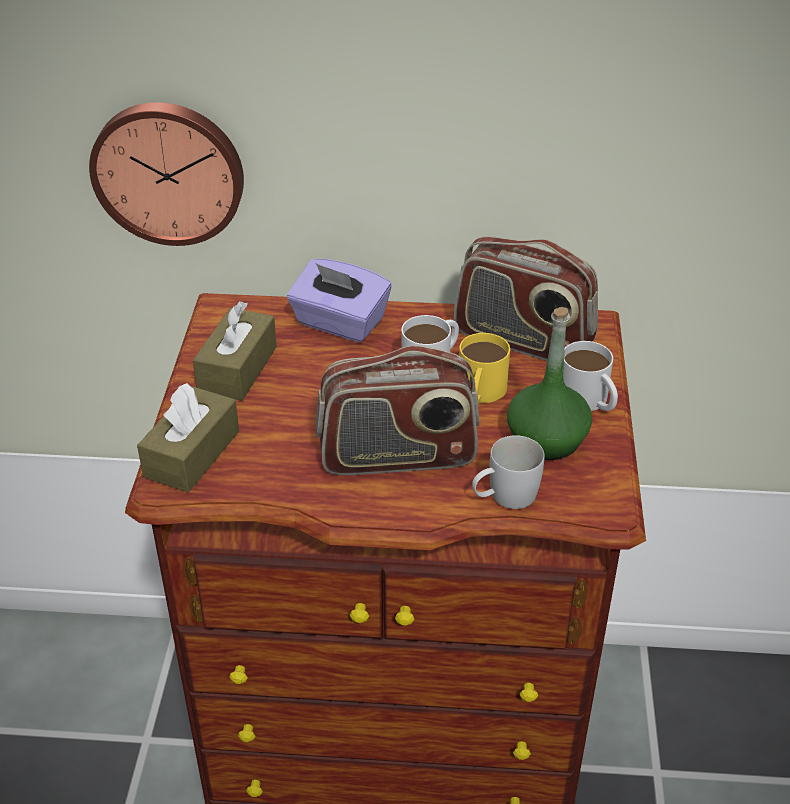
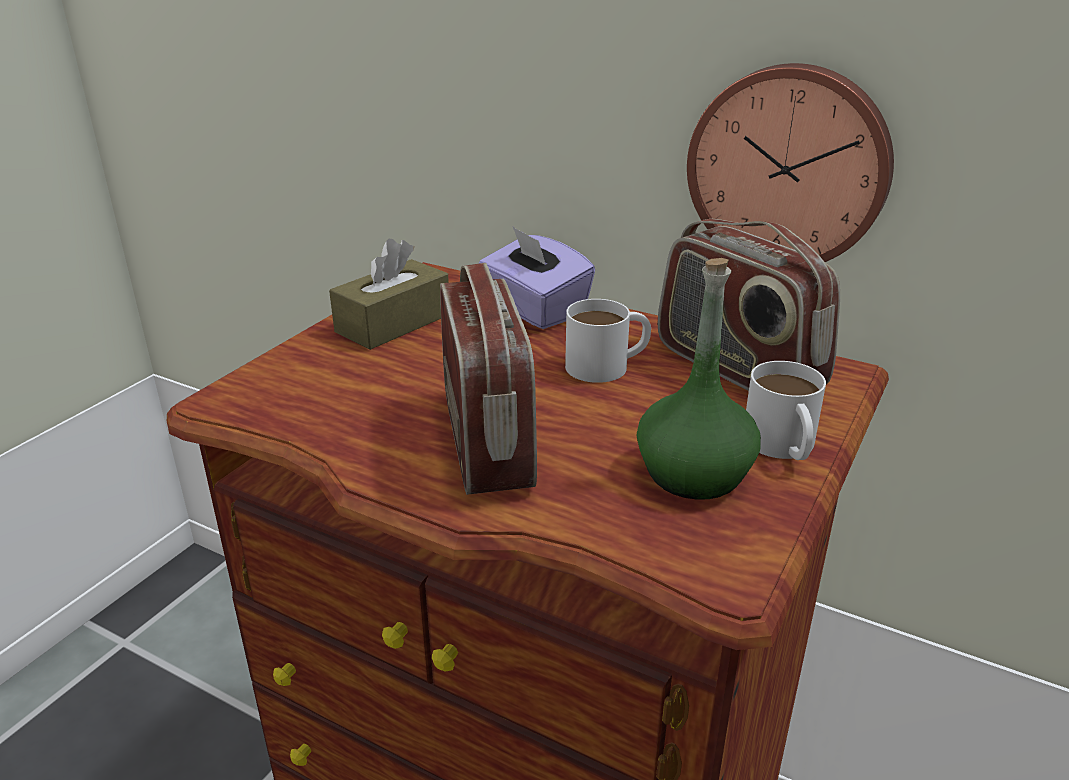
camera: 25 degrees right, 10 degrees down
wall clock [89,102,244,246] -> wall clock moved to [687,63,894,262]
brown tissue box [137,383,239,492] -> none
radio [316,345,479,475] -> radio turned 120 degrees counterclockwise [440,263,537,495]
yellow mug [459,333,510,404] -> none
white mug [472,435,545,509] -> none

